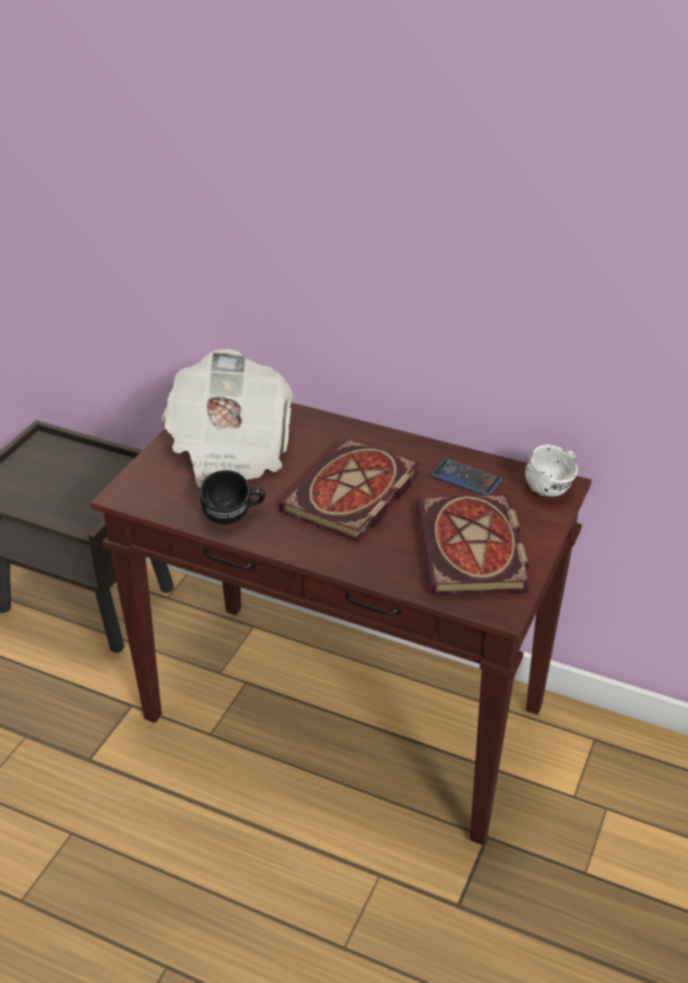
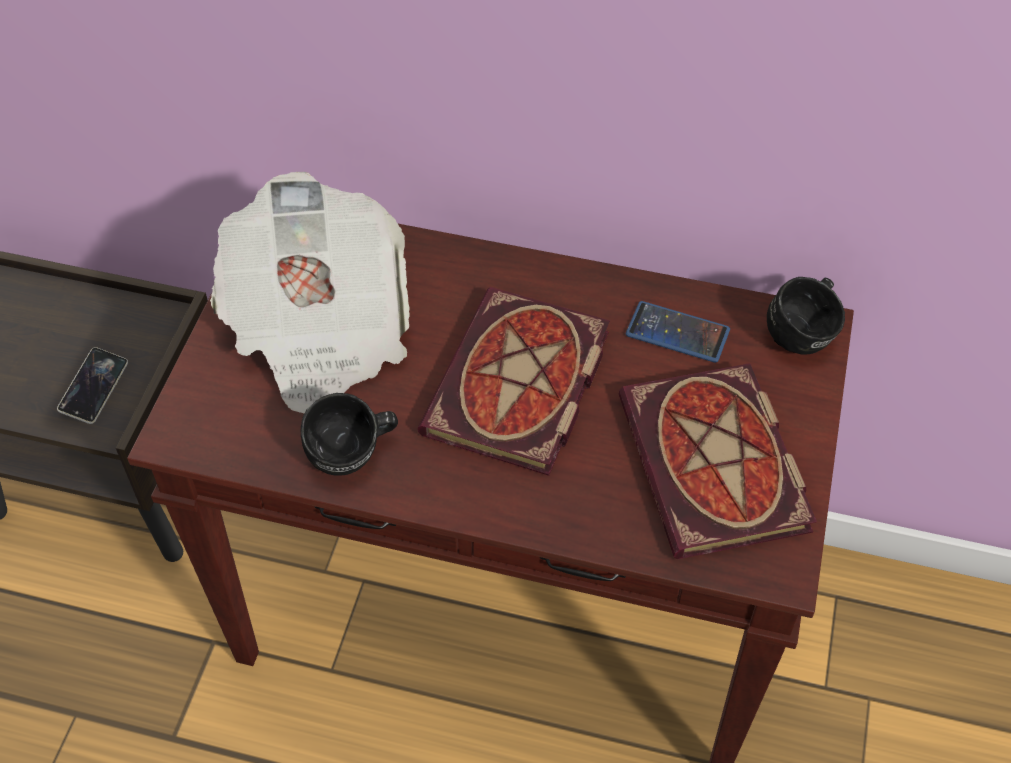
camera: 10 degrees left, 15 degrees up
white mug [525,444,578,497] -> black mug [767,277,845,355]
none -> phone [57,347,128,424]

